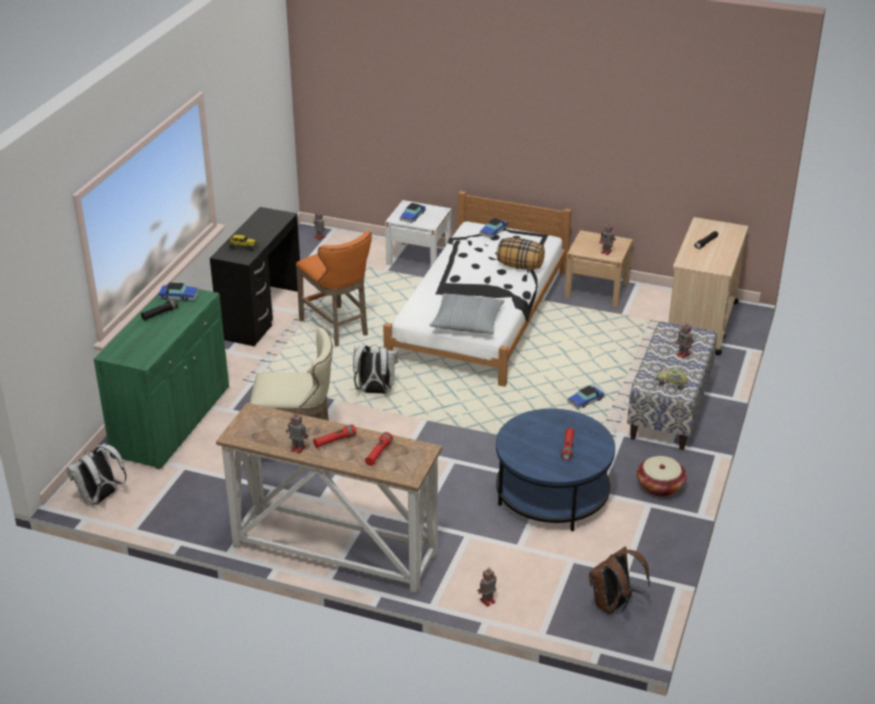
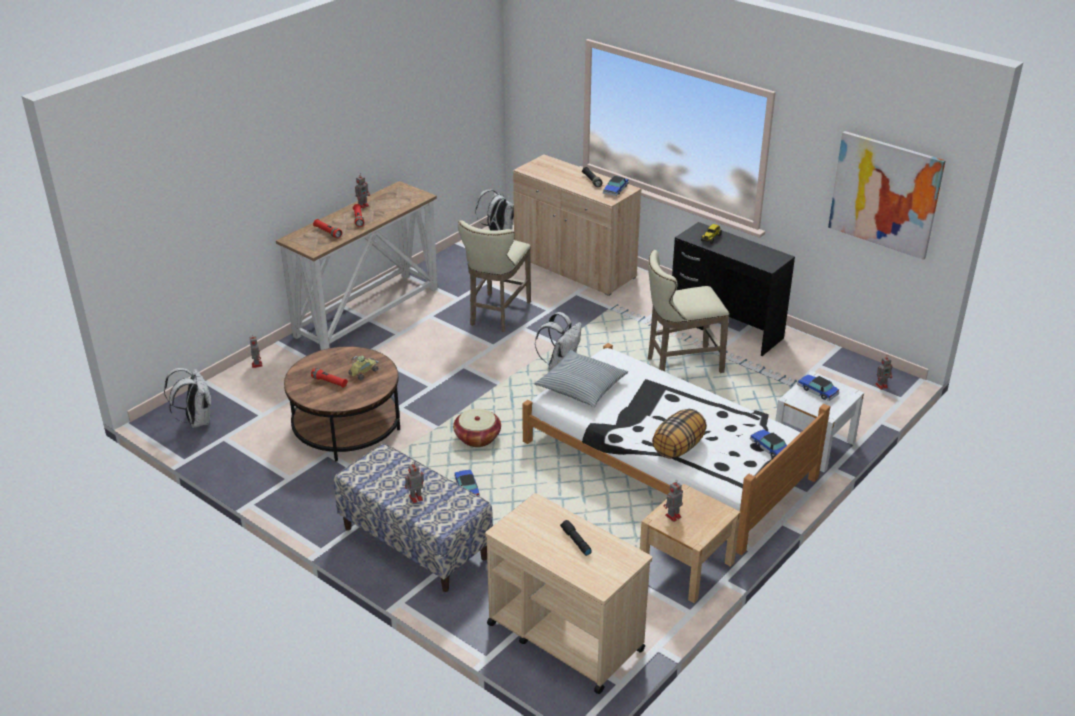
camera: 110 degrees right, 0 degrees up
green cabinet [93,289,229,470] -> beige cabinet [513,154,642,296]
orange stool [296,230,372,346] -> beige stool [648,250,730,373]
blue coffee table [496,409,615,531] -> brown coffee table [284,346,400,461]
brown backpack [589,546,650,614] -> white backpack [164,368,211,428]
basket [637,456,687,497] -> basket moved to [453,409,501,447]
toy car [654,366,688,390] -> toy car moved to [348,356,379,380]
none -> picture [828,131,946,260]

